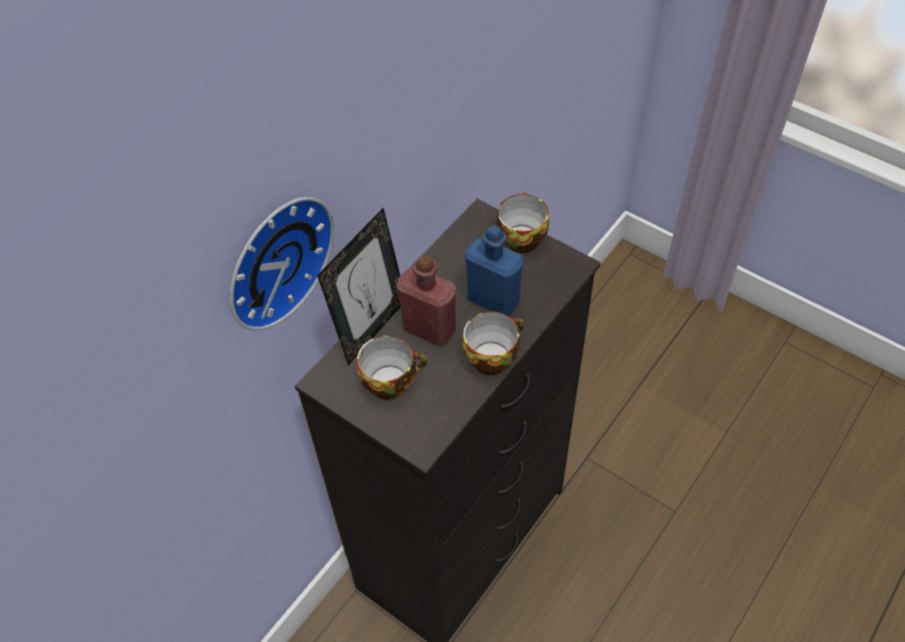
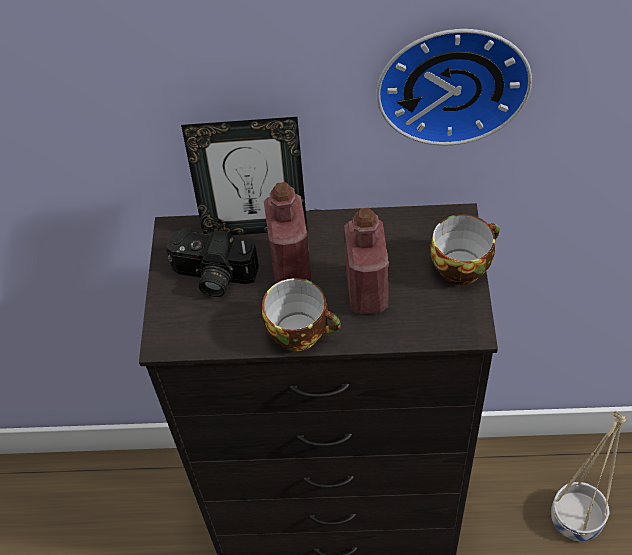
camera: 55 degrees right, 0 degrees up
wall clock [230,197,334,331] -> wall clock moved to [376,29,532,146]
cup [357,335,427,400] -> camera [166,228,259,297]
blue bottle [465,225,523,316] -> red bottle [344,208,389,314]
none -> beige planter [551,411,626,541]

